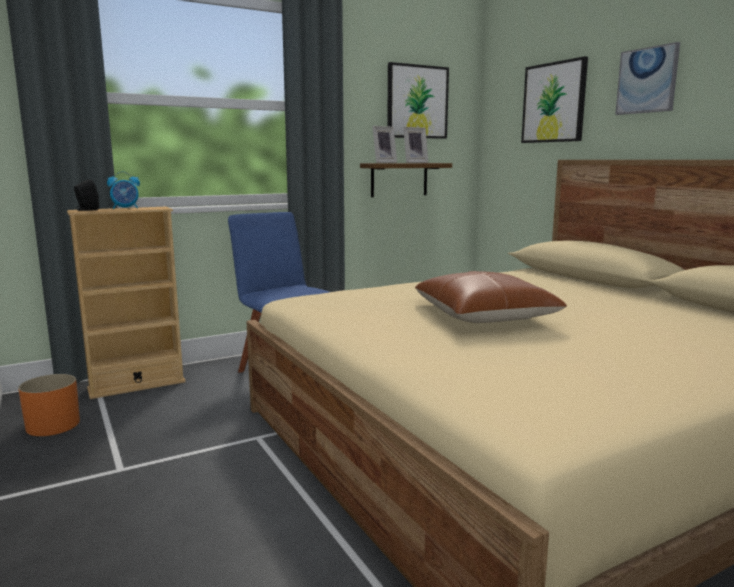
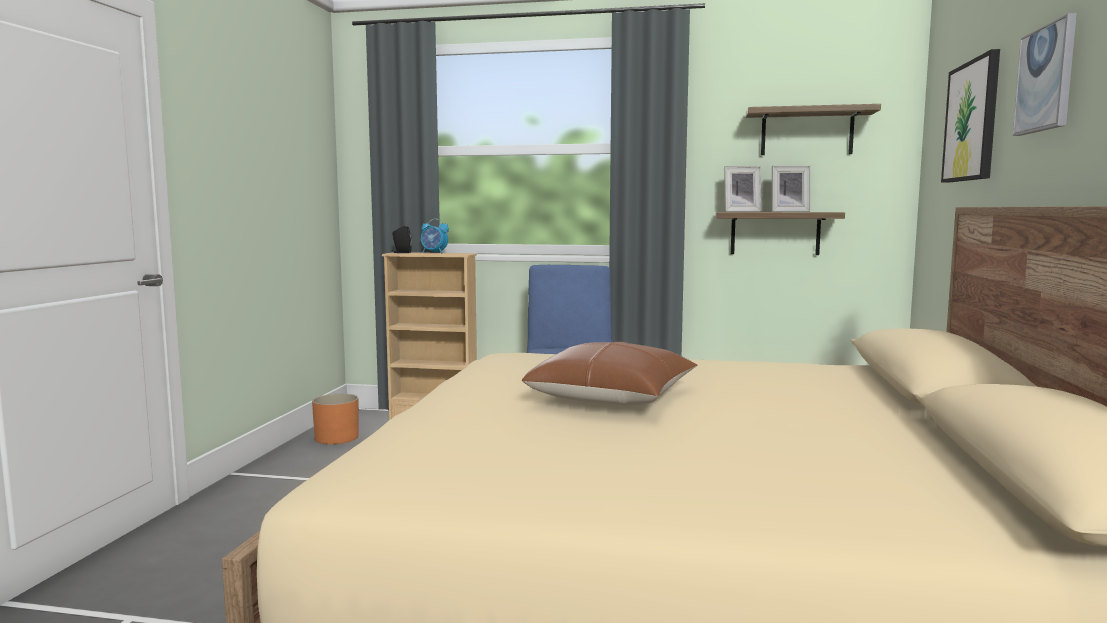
camera: 40 degrees right, 5 degrees down
picture [387,62,449,139] -> shelf [746,104,881,155]

